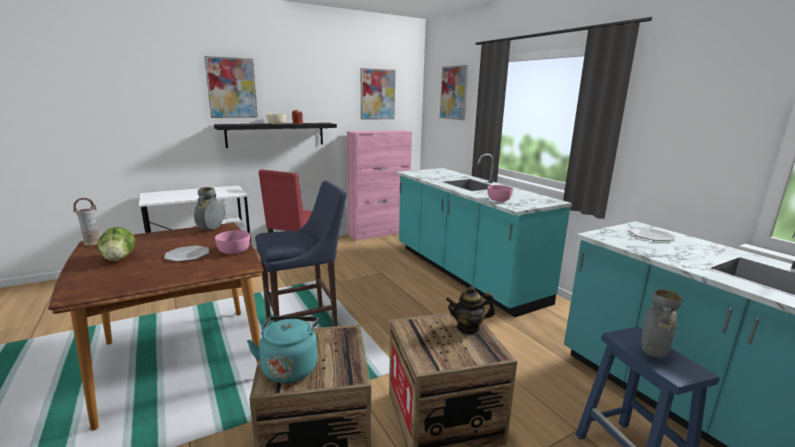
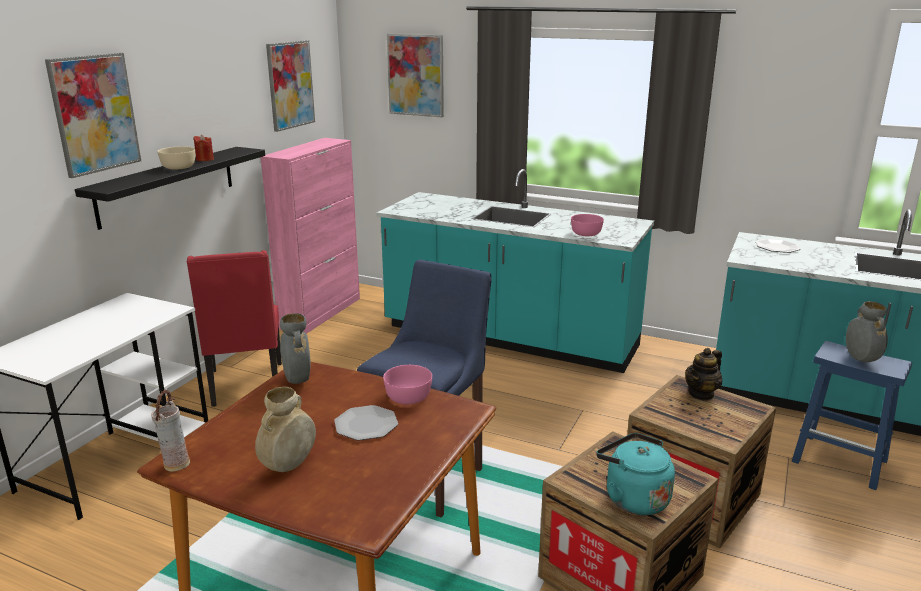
camera: 35 degrees left, 5 degrees up
lettuce [97,227,135,261] -> beige vase [255,387,316,472]

